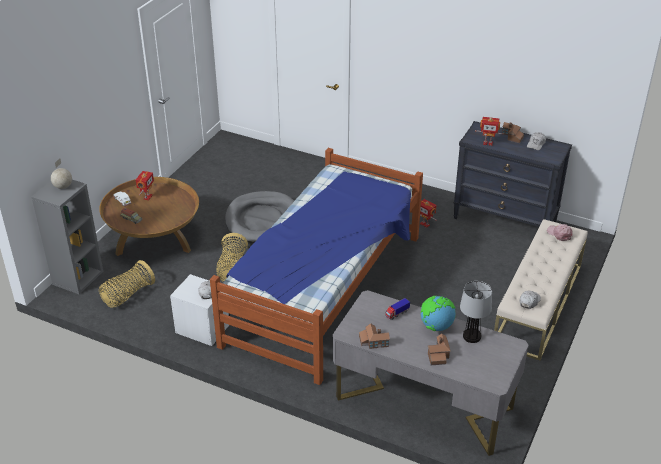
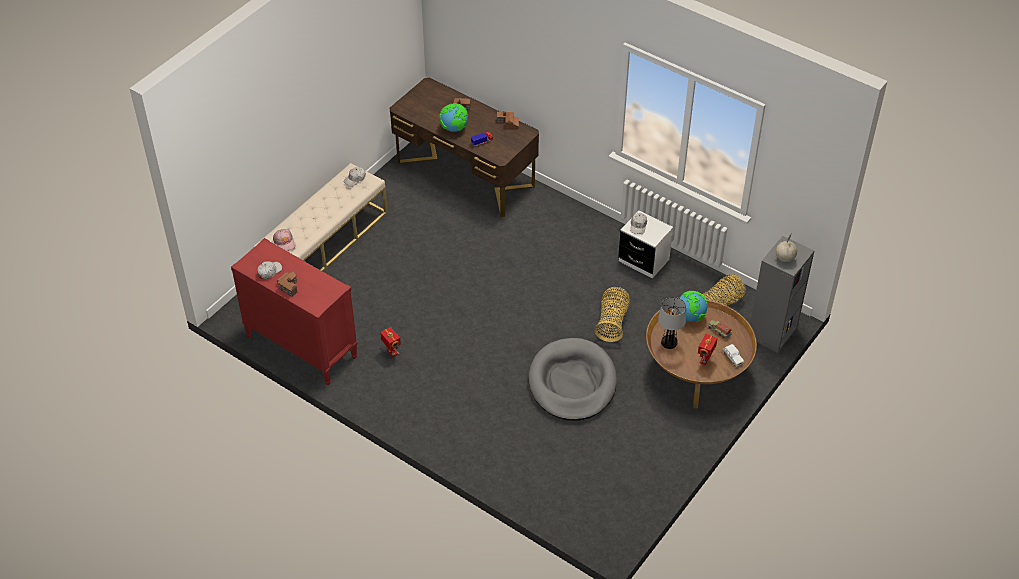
camera: 170 degrees left, 10 degrees up
bed [210,148,423,385] -> none
grey desk [333,290,529,456] -> brown desk [390,78,539,217]
black dresser [453,121,572,227] -> red dresser [231,238,358,385]
table lamp [460,281,492,343] -> table lamp moved to [658,297,686,349]
toy robot [475,117,504,146] -> none
none -> globe [678,291,708,322]

